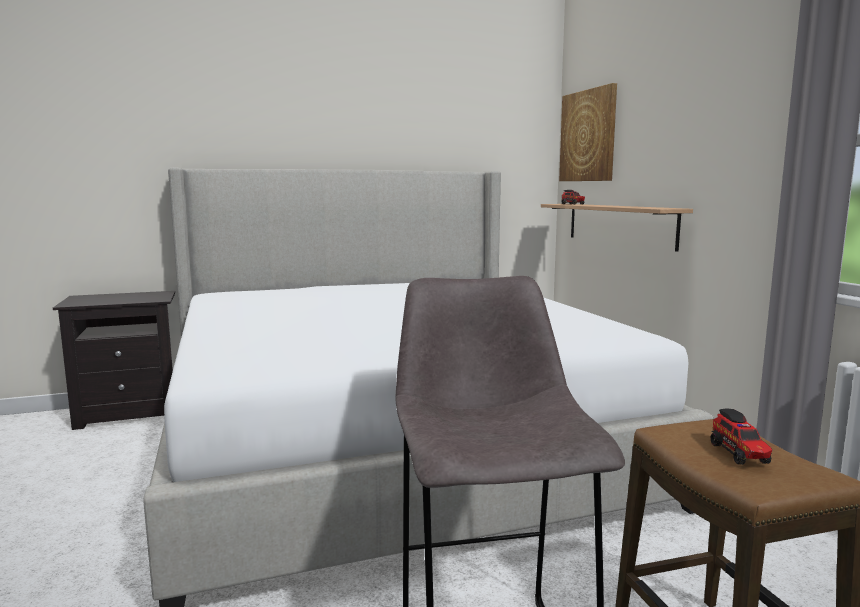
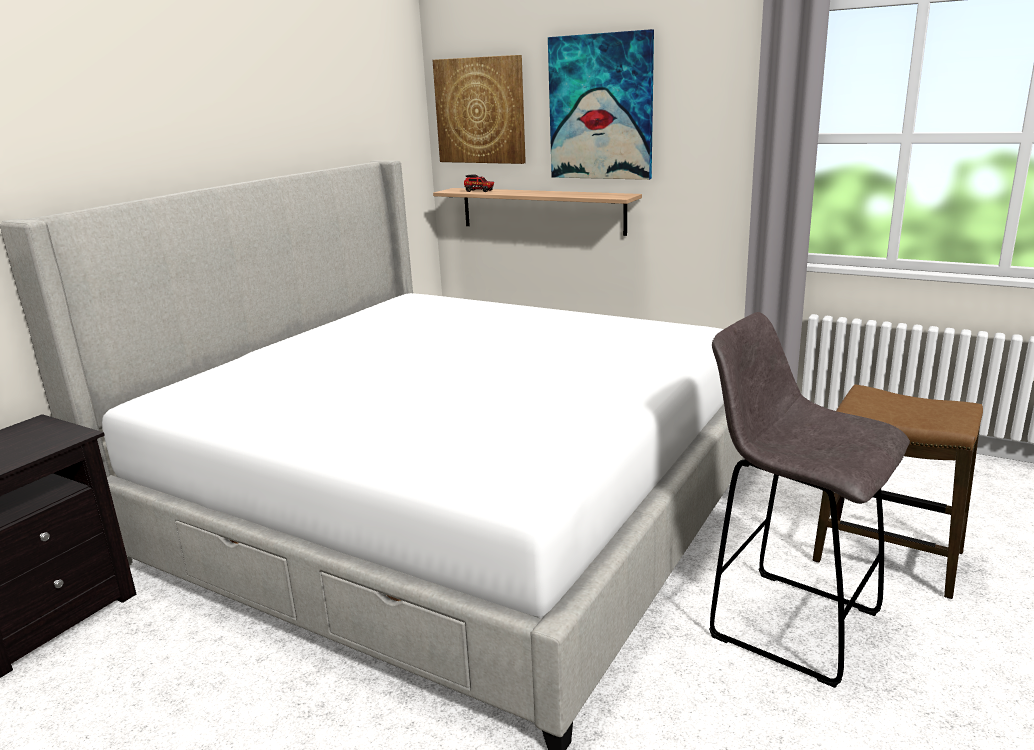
camera: 40 degrees left, 10 degrees up
toy truck [710,409,772,465] -> none
none -> picture [548,29,654,180]

